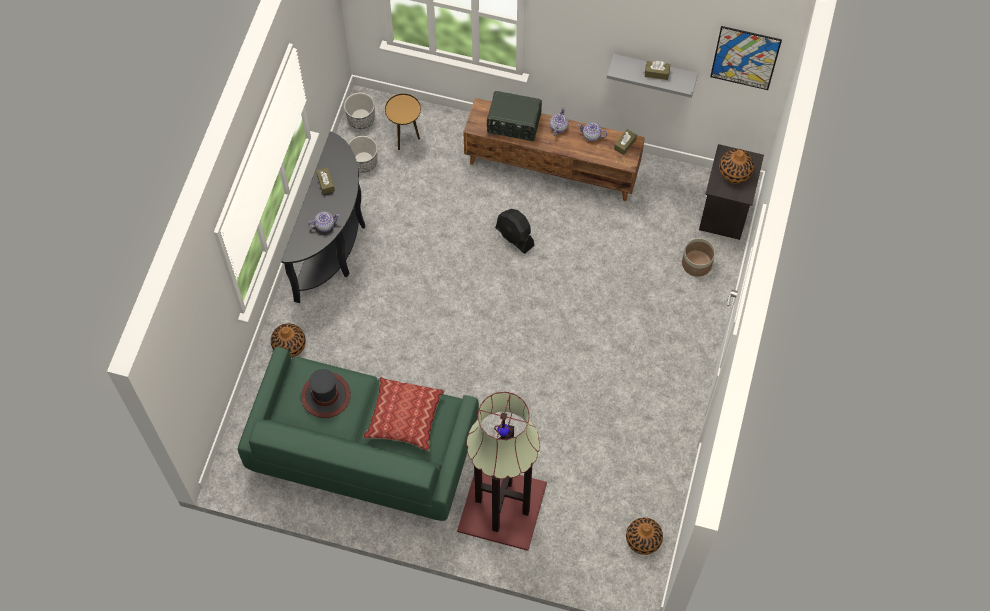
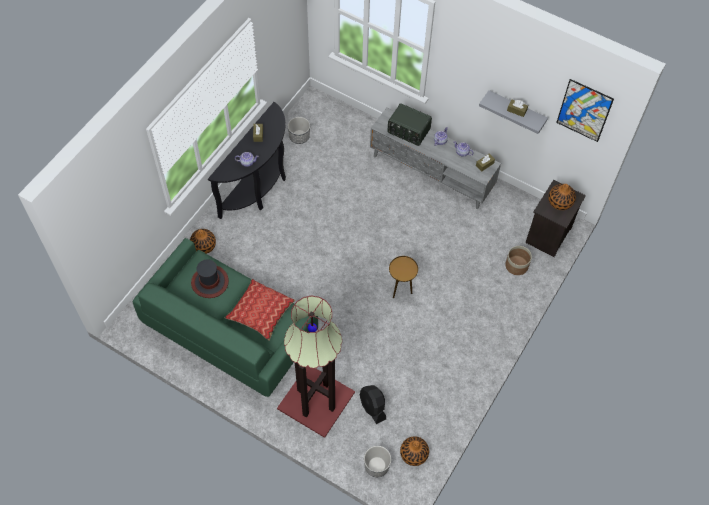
camera: 15 degrees right, 5 degrees down
planter [344,93,375,129] -> planter moved to [364,446,391,477]
brown side table [385,93,421,150] -> brown side table moved to [389,256,418,298]
brown tv stand [464,98,645,201] -> grey tv stand [370,108,501,209]
black fan [495,209,534,254] -> black fan moved to [360,385,386,424]

